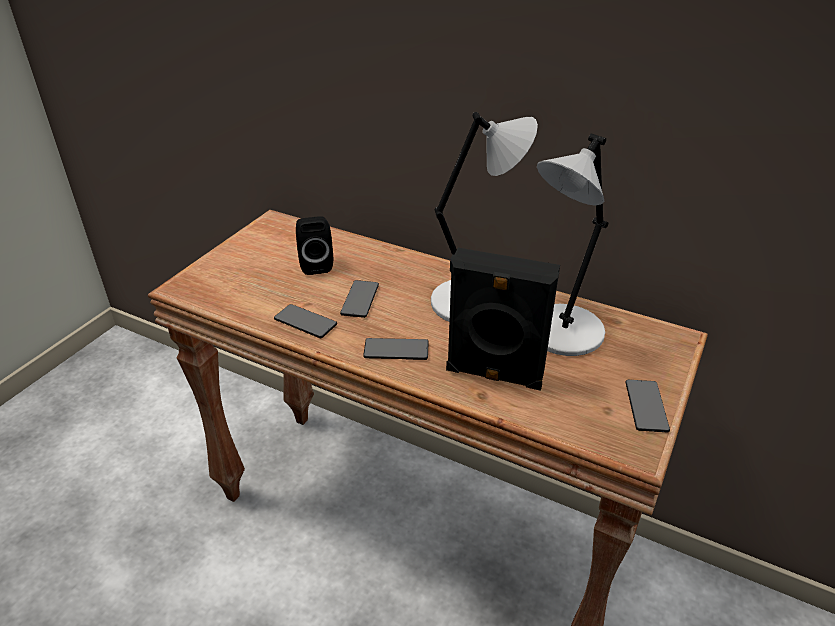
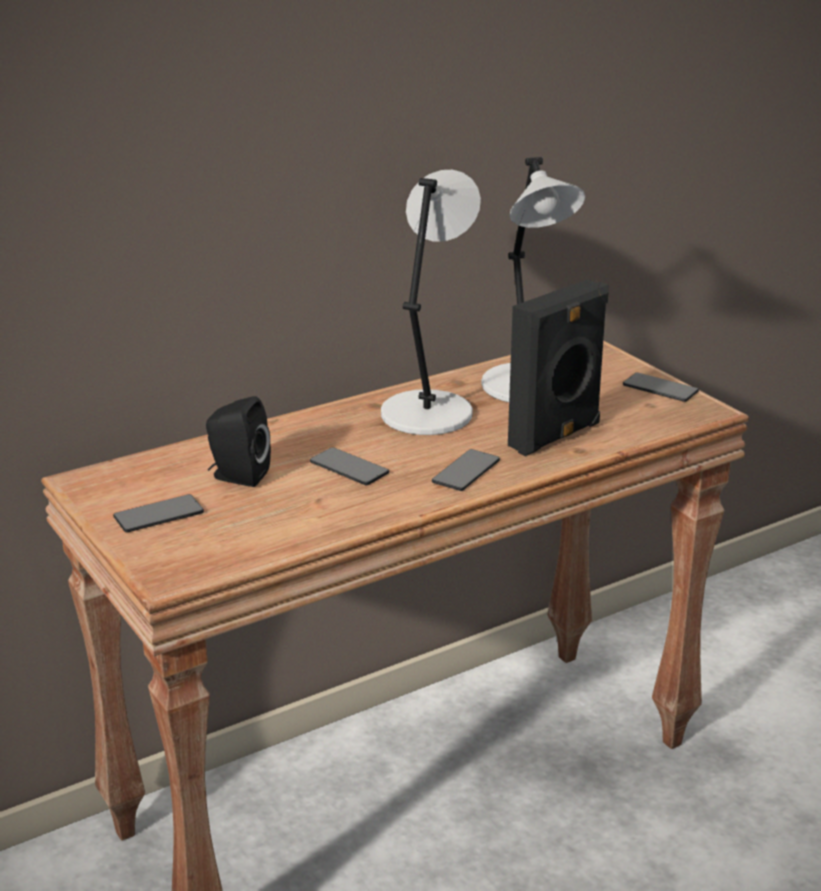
camera: 60 degrees left, 10 degrees down
phone [274,304,337,338] -> phone moved to [113,494,204,532]

